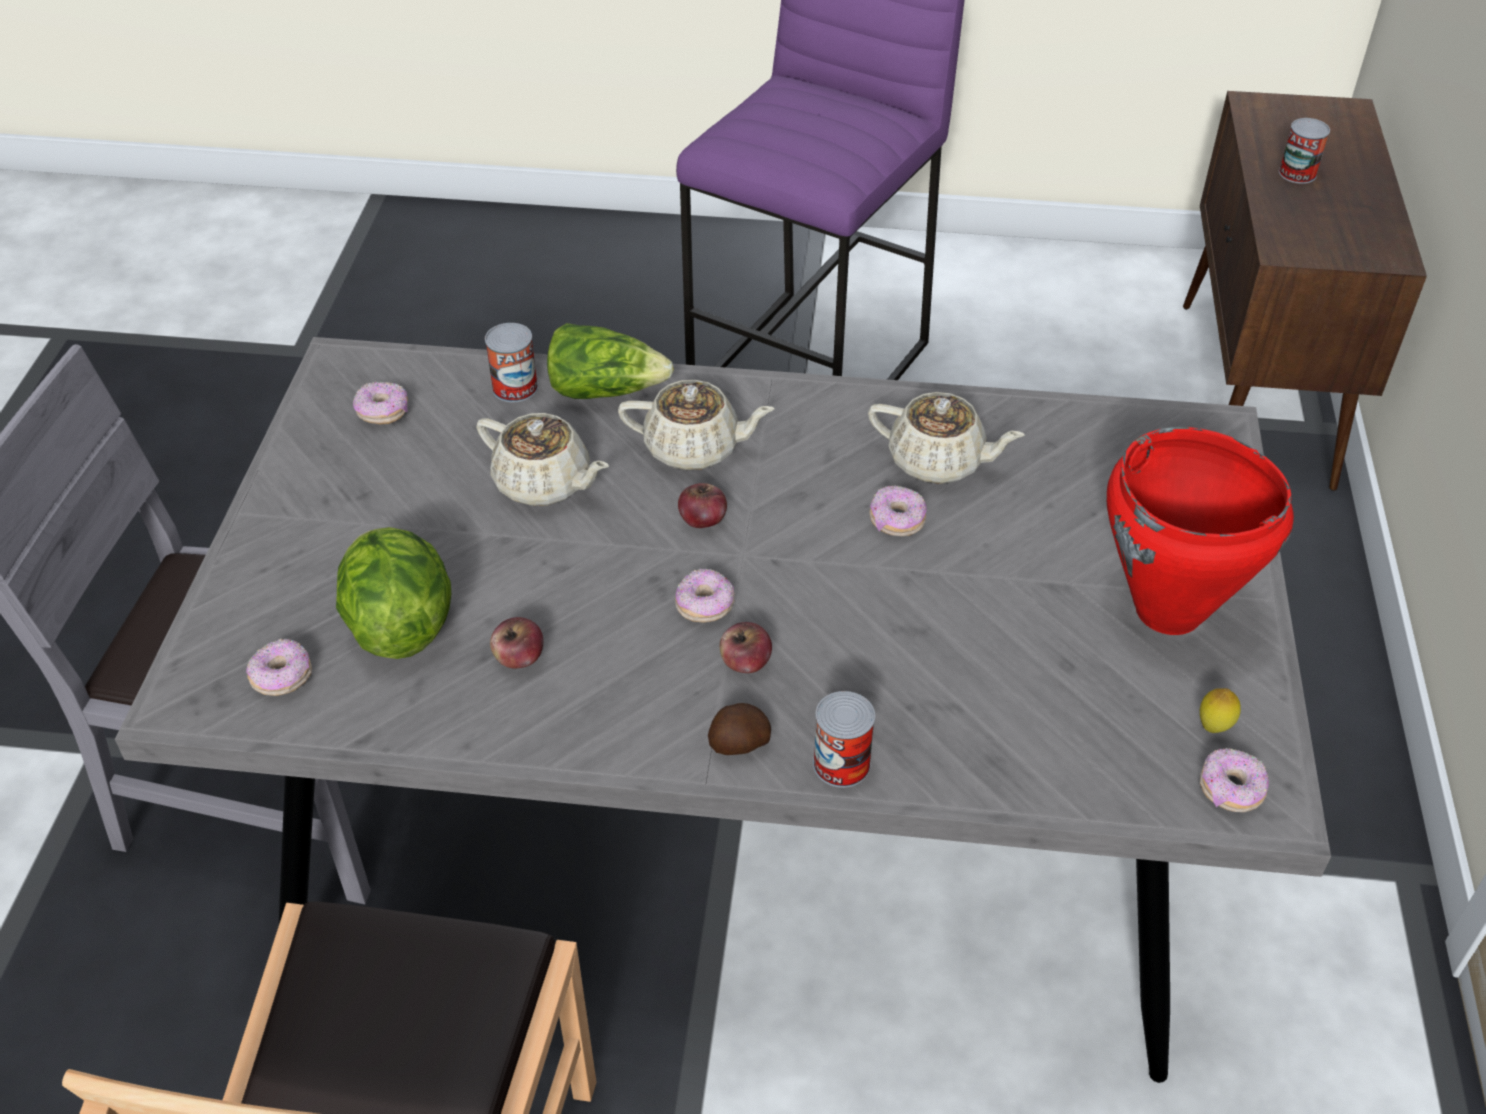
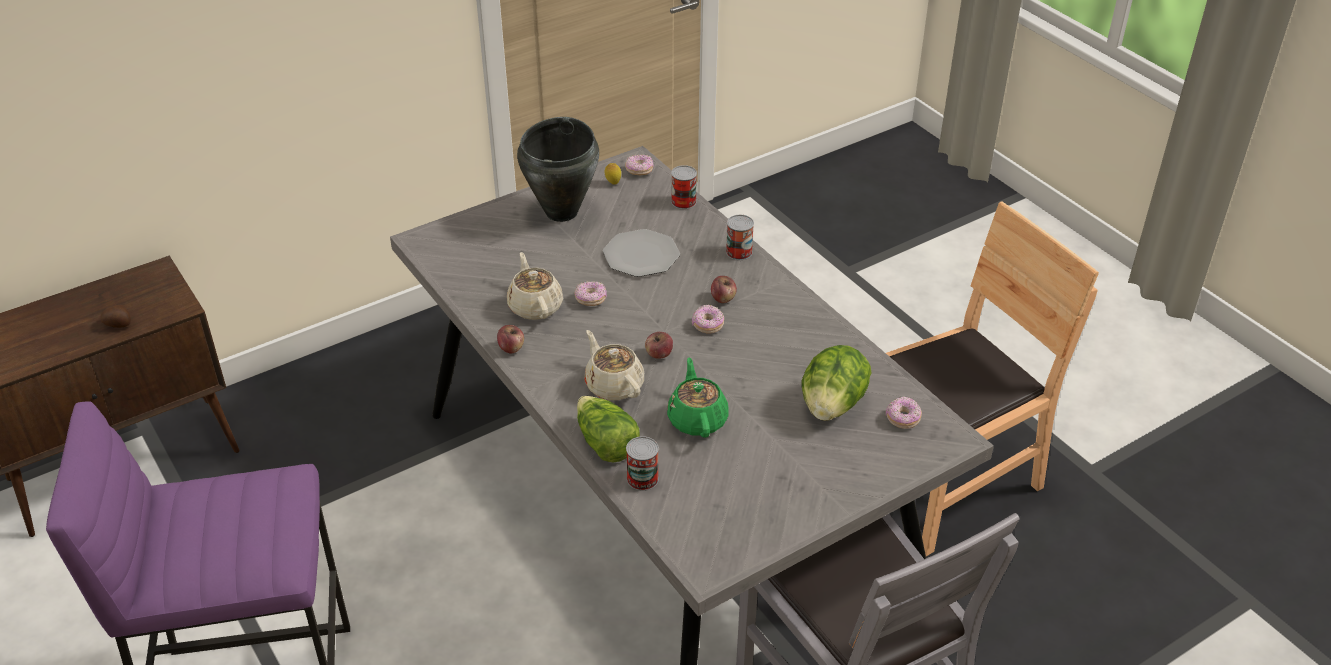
camera: 130 degrees left, 5 degrees down
donut [353,382,408,424] -> none
beige teapot [476,413,609,506] -> green teapot [667,358,728,438]
apple [490,617,543,668] -> apple moved to [497,325,524,353]
potato [708,703,771,755] -> potato moved to [100,305,131,328]
red cooking pot [1107,427,1294,635] -> black cooking pot [517,117,599,222]
can [1279,118,1330,184] -> can moved to [671,165,697,209]
none -> plate [603,229,680,277]

